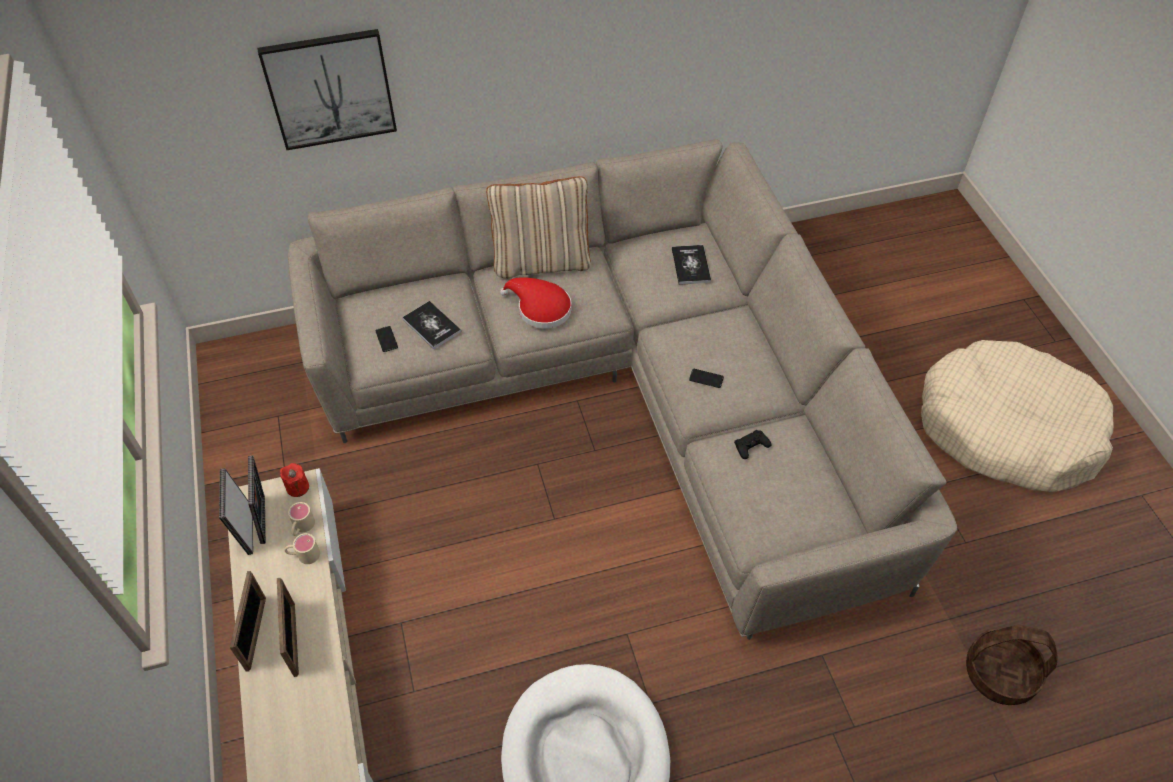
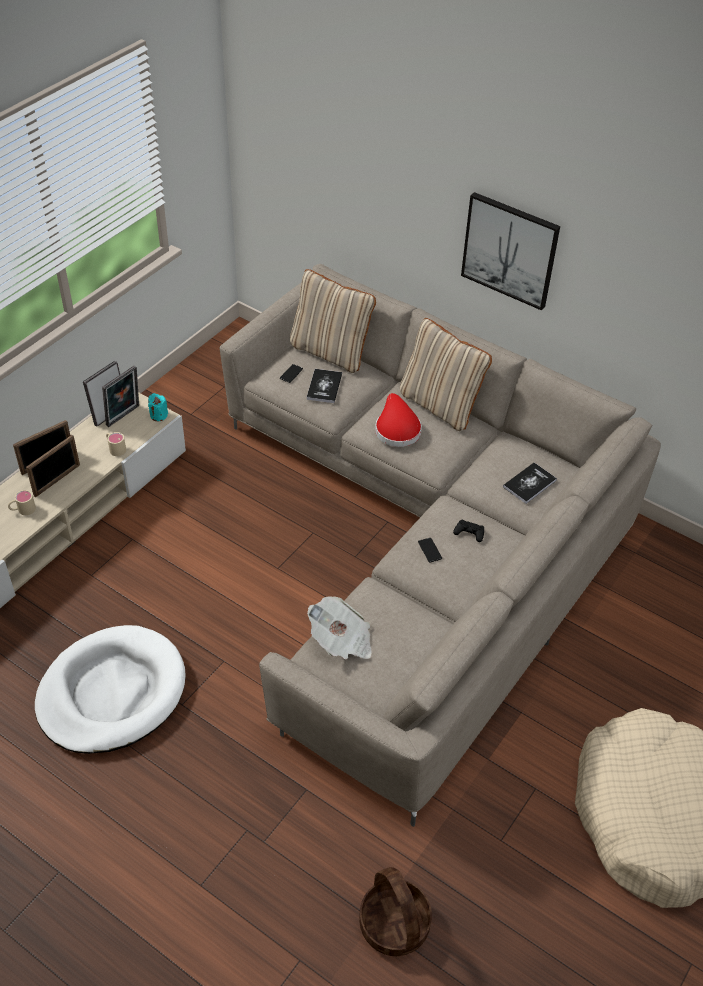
camera: 50 degrees right, 5 degrees down
picture [257,29,397,150] -> picture moved to [461,192,560,311]
red candle [280,463,309,497] -> turquoise candle [148,393,168,421]
beige mug [288,502,315,536] -> beige mug moved to [8,490,36,515]
black game controller [734,430,772,459] -> black game controller moved to [453,520,484,542]
none -> beige pillow [290,269,376,373]
none -> newspaper [307,596,372,659]

